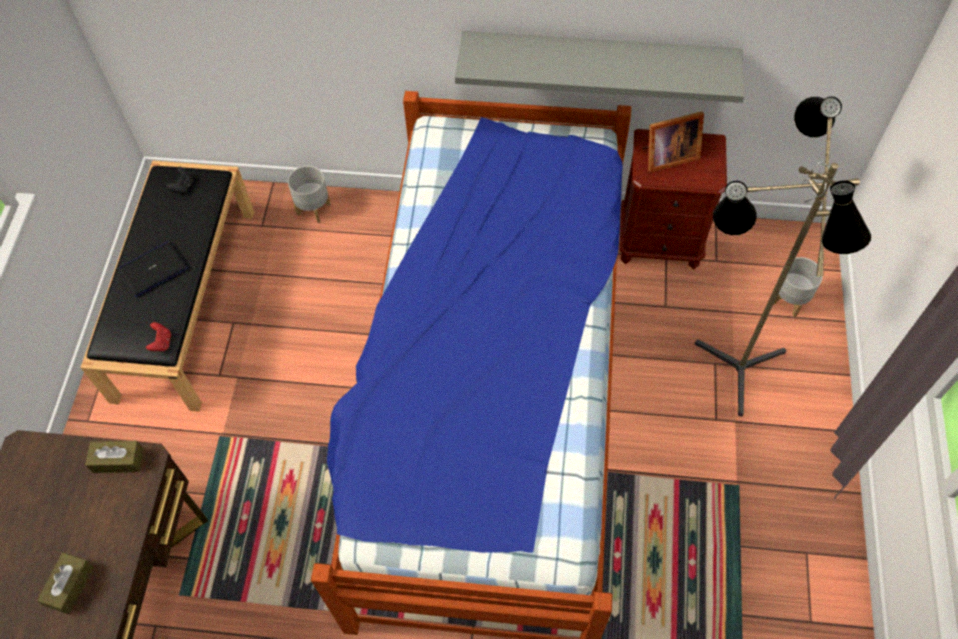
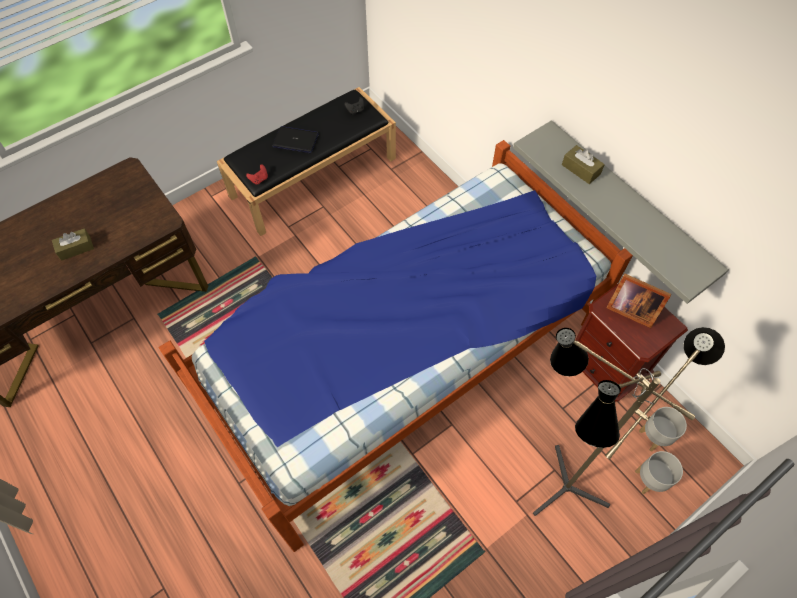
camera: 45 degrees right, 0 degrees up
brown tissue box [85,441,144,473] -> brown tissue box moved to [562,145,605,184]
grey planter [288,166,331,223] -> grey planter moved to [639,407,687,451]

